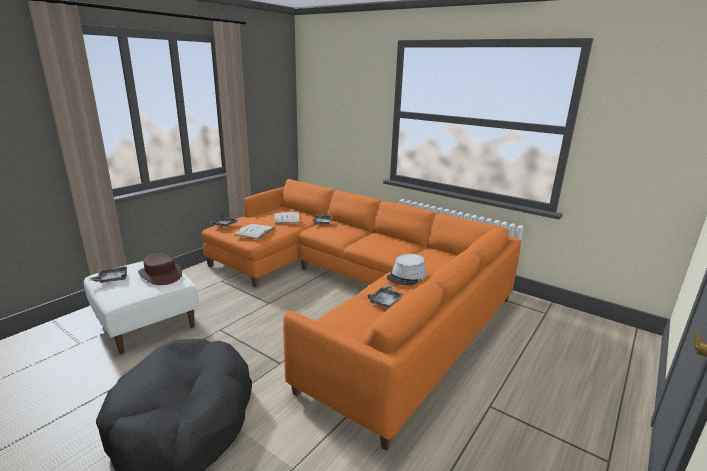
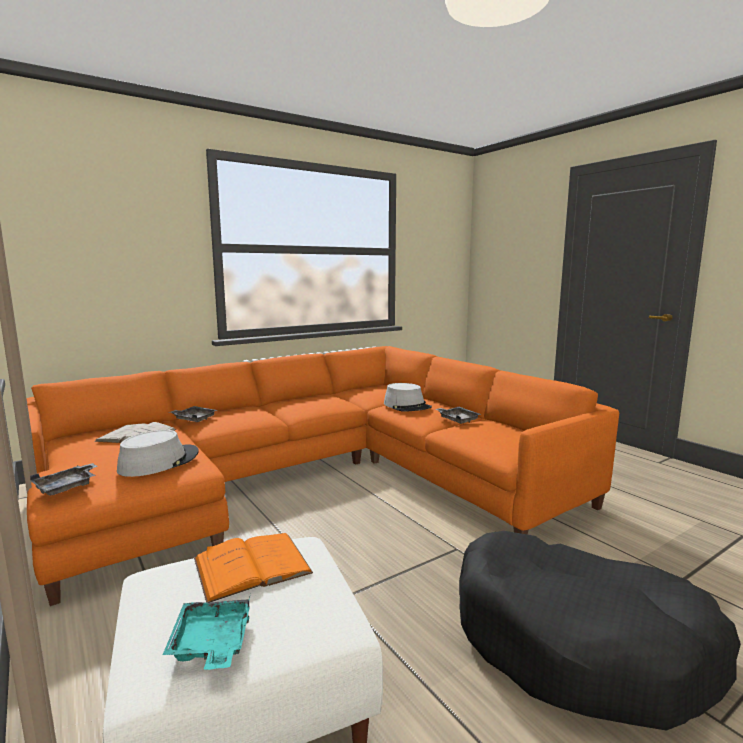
camera: 70 degrees left, 10 degrees down
grey tray [89,266,127,283] -> turquoise tray [163,596,250,670]
brown hat [138,253,182,285] -> orange book [194,533,313,603]
white book [235,224,275,239] -> grey hat [117,430,199,477]

